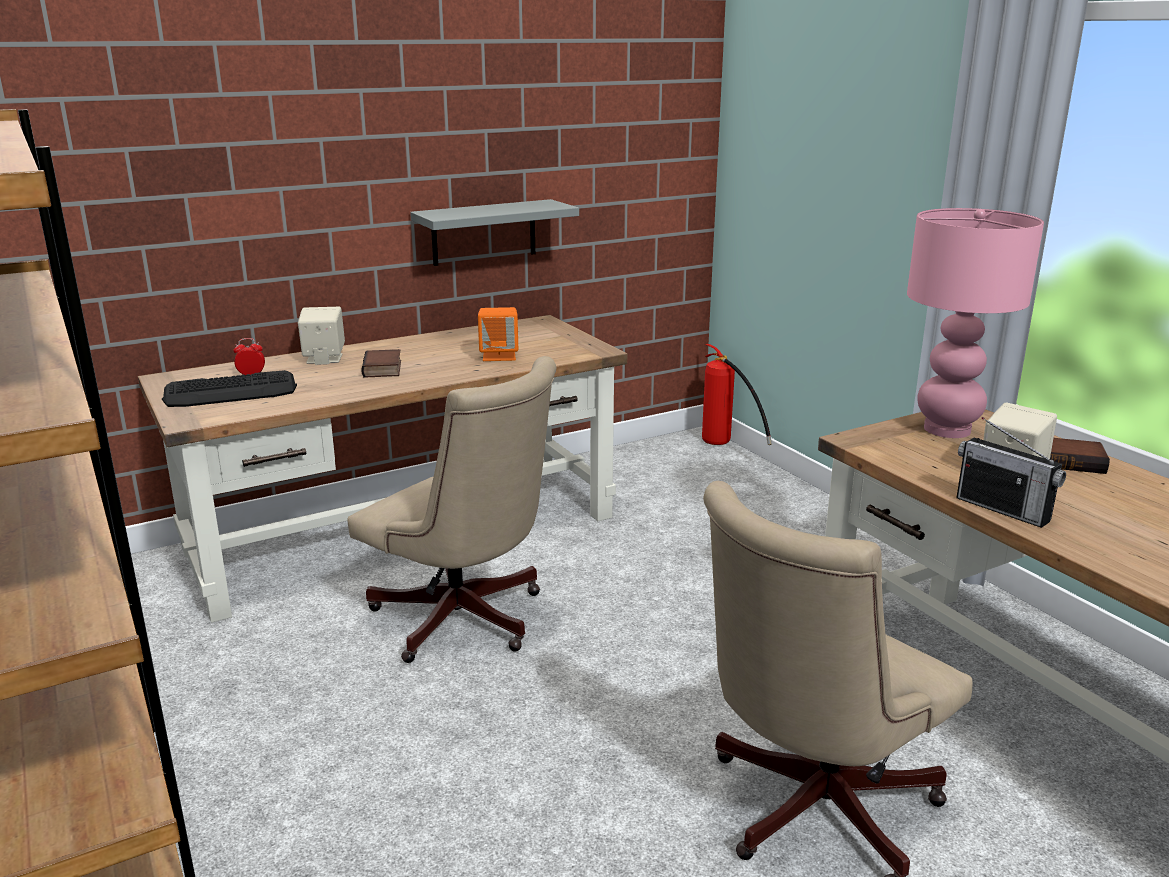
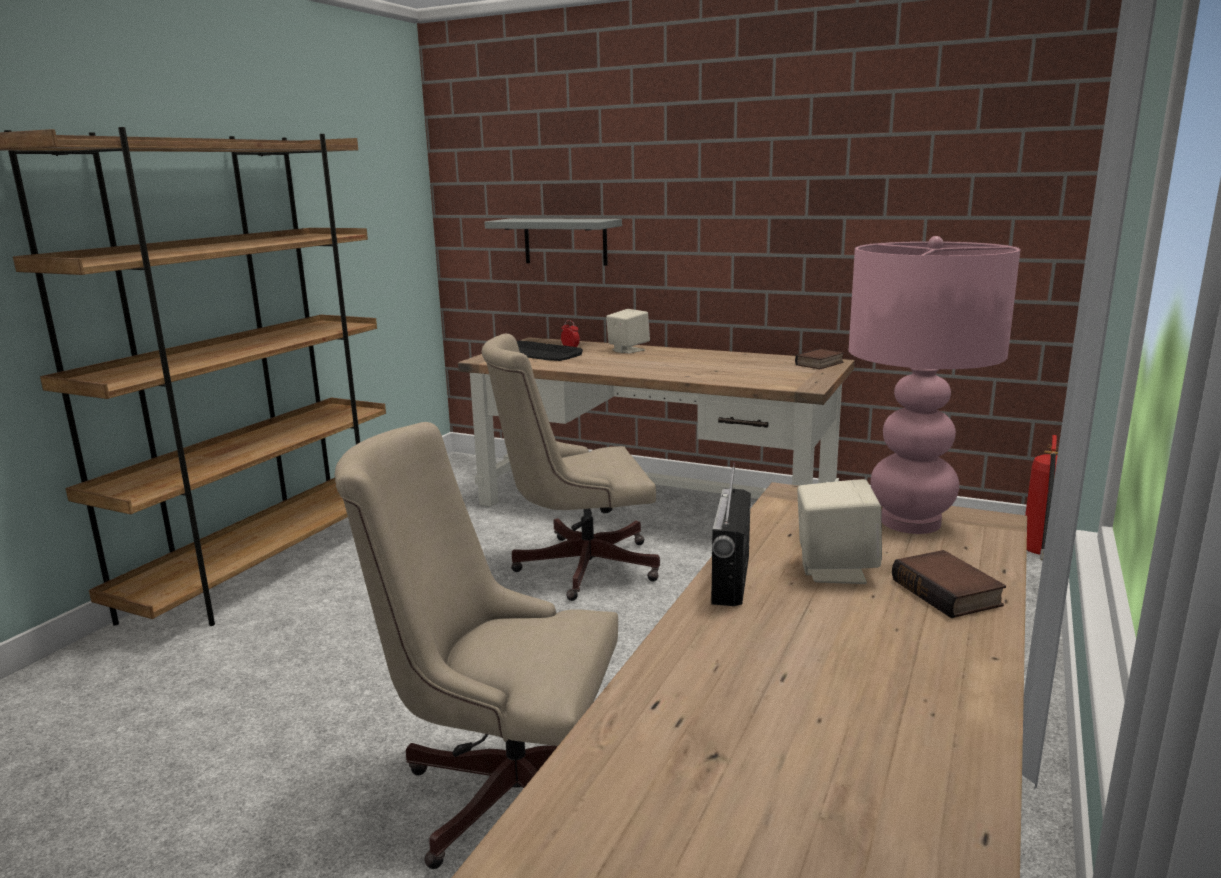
camera: 55 degrees right, 5 degrees down
beige office chair [347,356,557,663] -> beige office chair turned 75 degrees clockwise [481,334,660,601]
book [361,349,401,378] -> book moved to [795,349,844,369]
grey shelf [410,199,579,266] -> grey shelf moved to [485,218,622,266]
orange speaker [478,307,518,361] -> none

